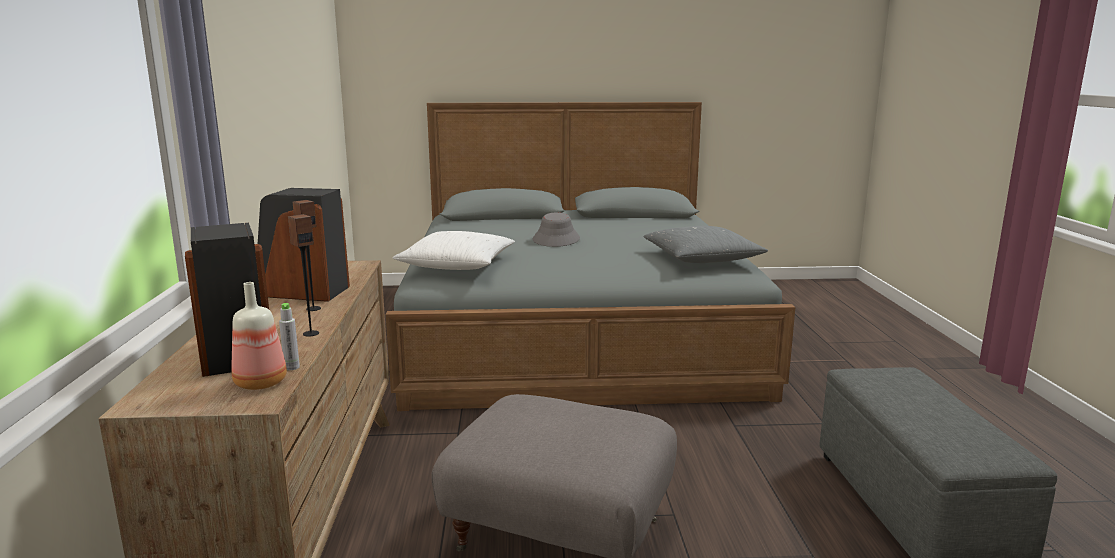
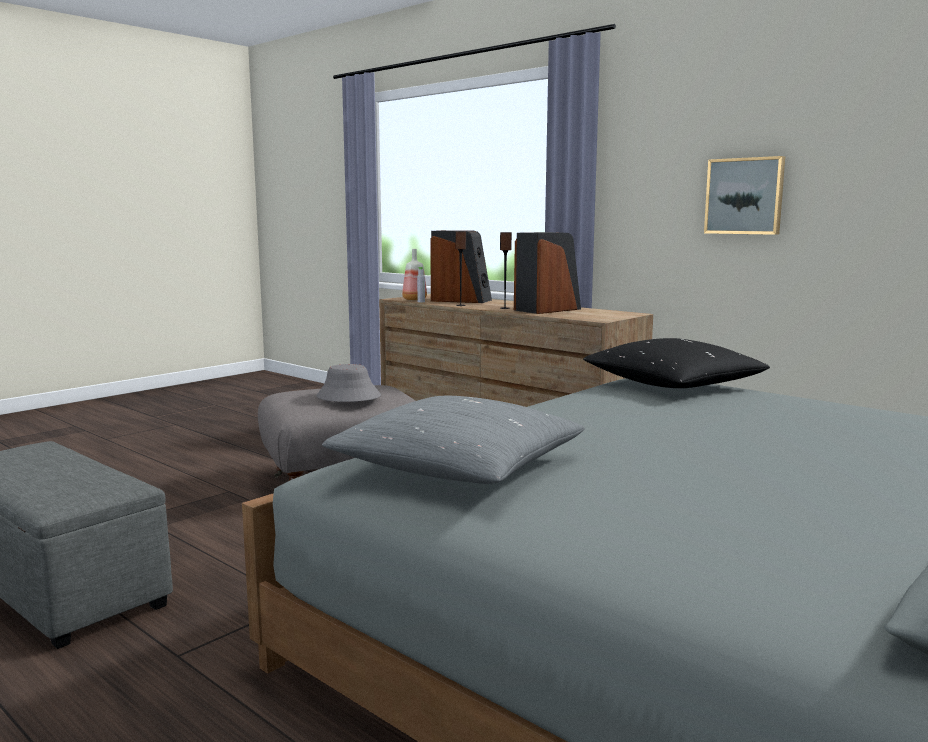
camera: 135 degrees right, 5 degrees down
white pillow [393,231,515,270] -> black pillow [583,338,770,388]
grey hat [533,212,580,247] -> grey hat moved to [316,364,381,402]
none -> picture [704,156,785,235]

